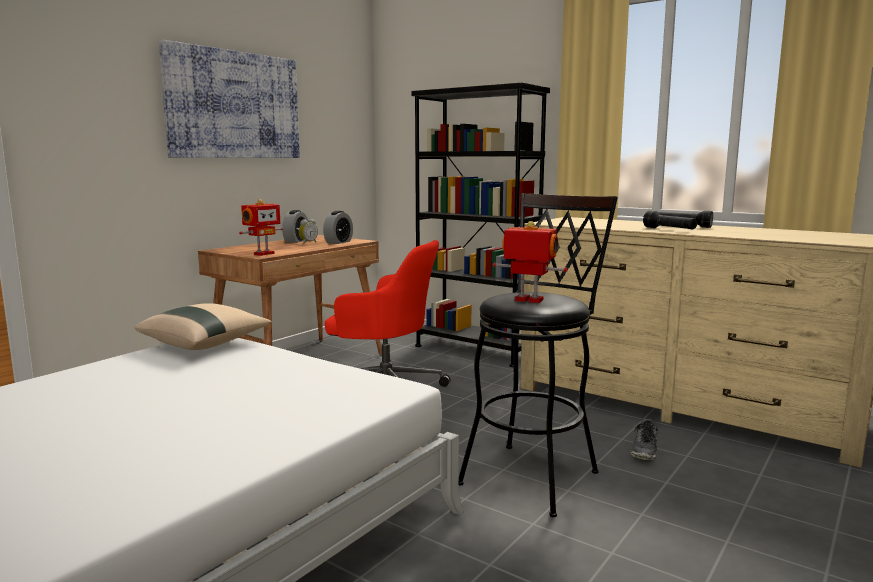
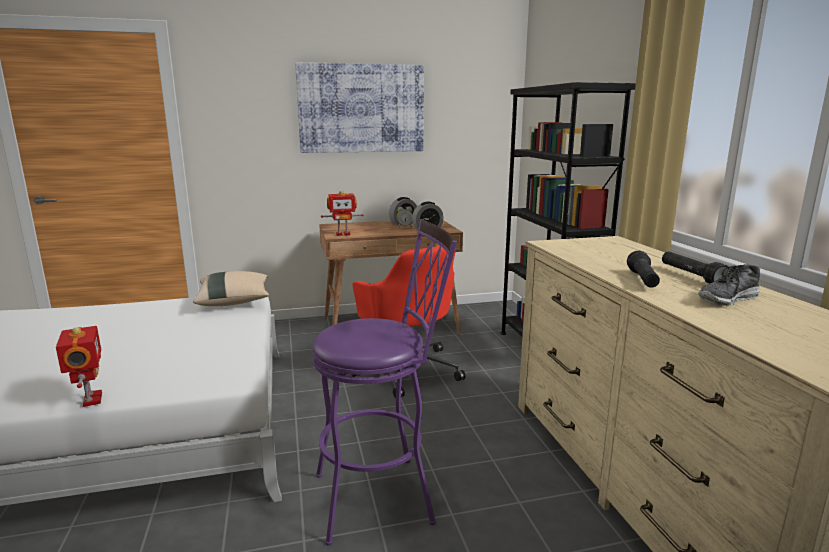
camera: 40 degrees right, 5 degrees up
black stool [459,193,618,517] -> purple stool [312,219,457,545]
toy robot [493,221,568,303] -> toy robot moved to [56,326,102,407]
shoe [631,419,658,460] -> shoe moved to [698,264,760,306]

